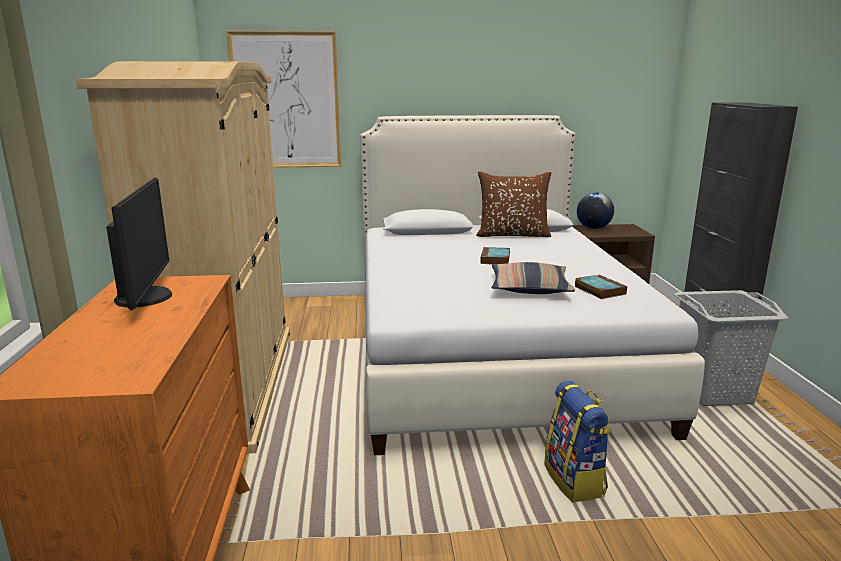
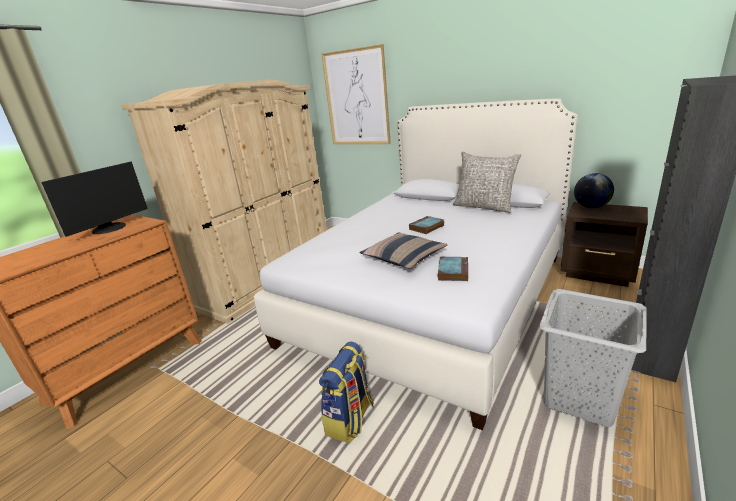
camera: 40 degrees right, 5 degrees up
brown pillow [476,171,551,237] -> grey pillow [453,152,521,213]

